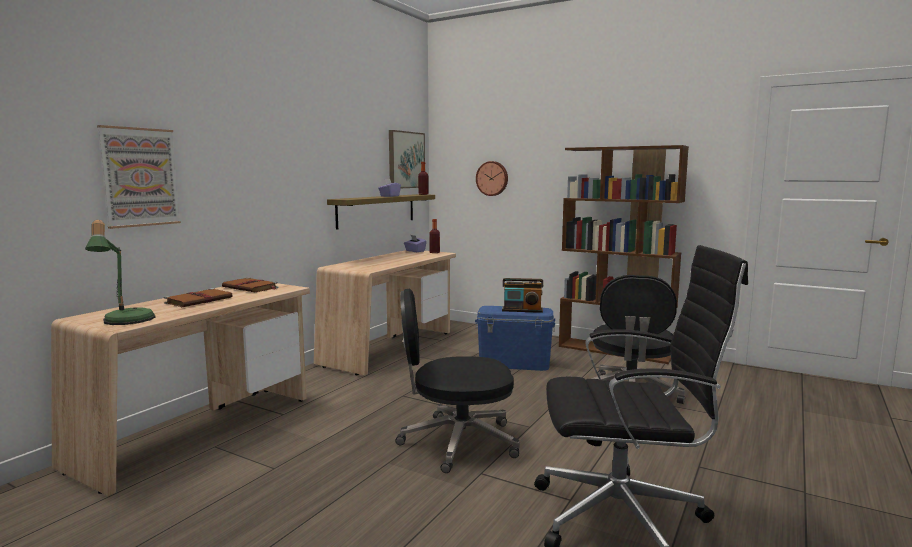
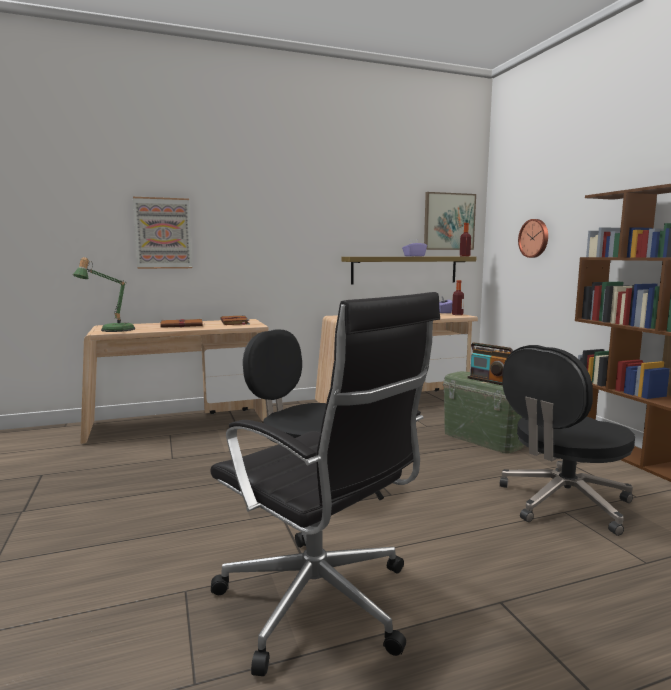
camera: 40 degrees right, 0 degrees up
blue storage box [475,306,555,371] -> green storage box [443,371,524,453]

